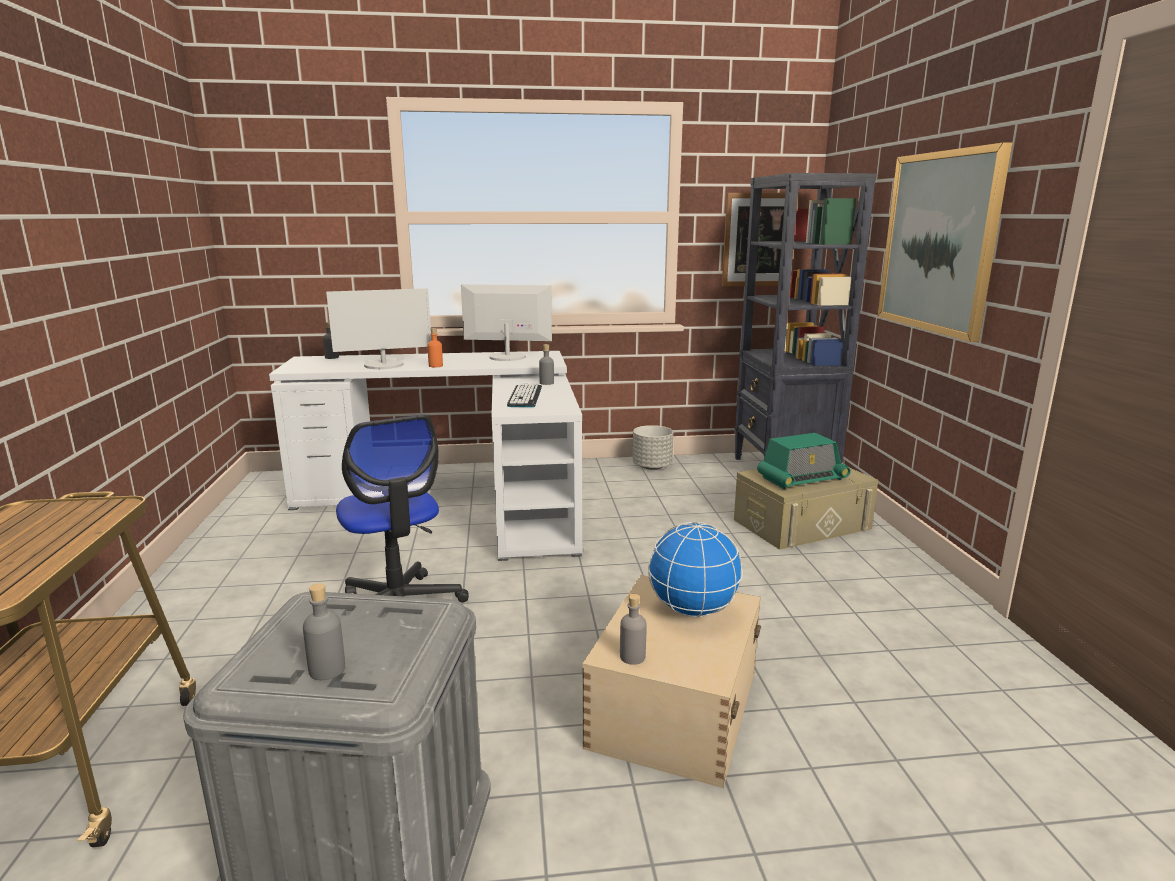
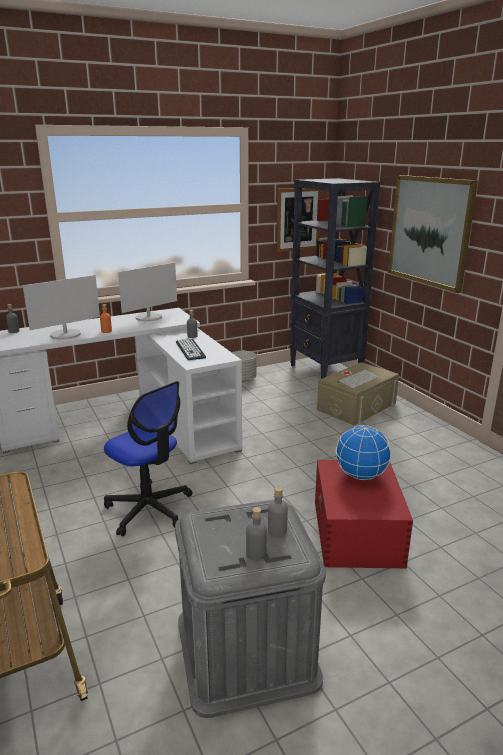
camera: 20 degrees left, 5 degrees up
monitor [461,284,552,361] -> monitor turned 150 degrees clockwise [118,263,177,321]
beige storage box [582,575,761,788] -> red storage box [315,460,413,568]
grey bottle [620,594,647,665] -> grey bottle moved to [268,487,288,537]
radio [757,433,851,489] -> keyboard [337,370,380,388]

